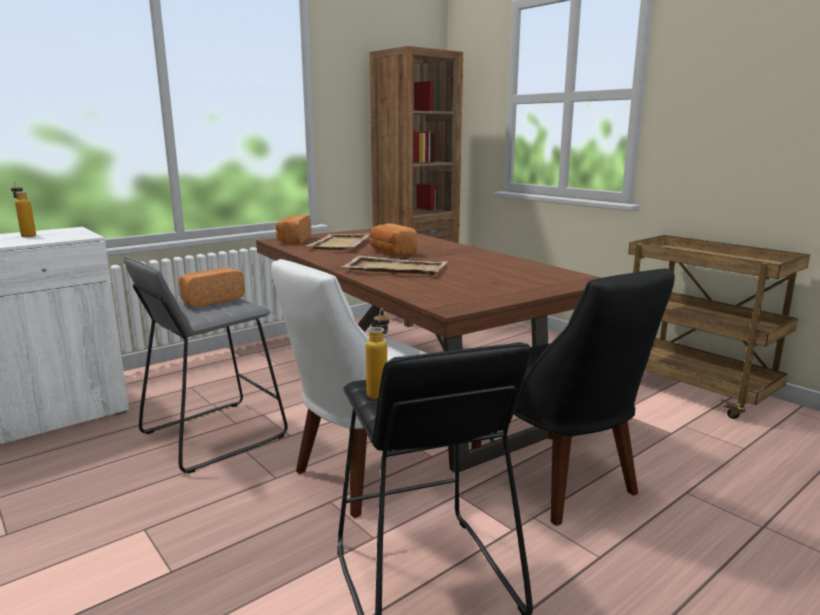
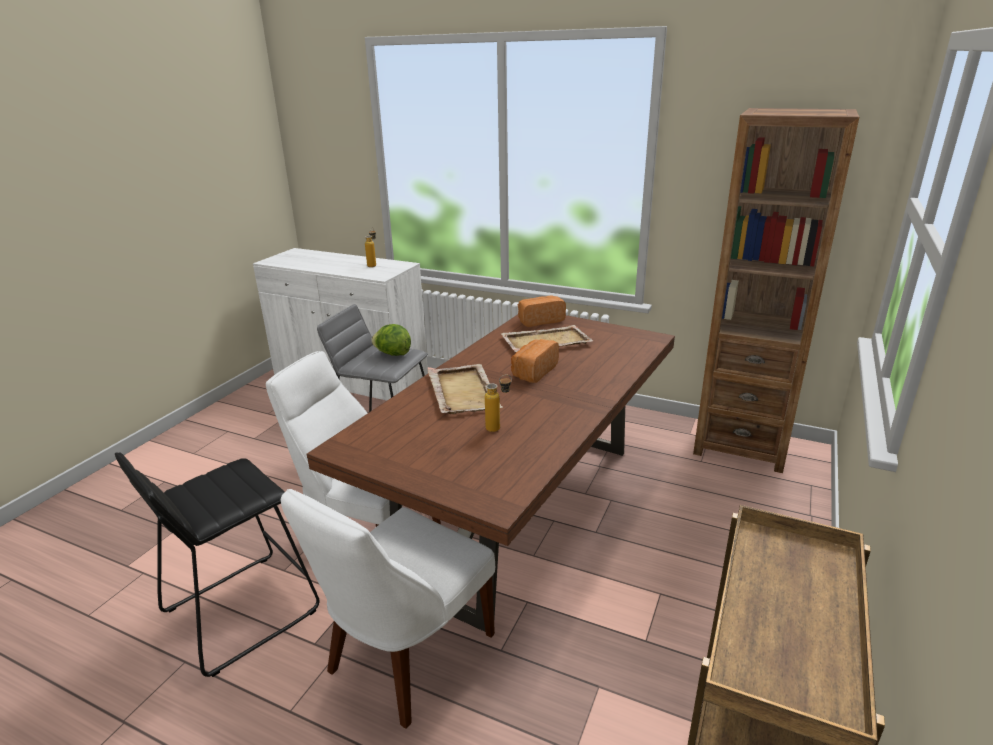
camera: 65 degrees right, 10 degrees up
bread [178,268,245,308] -> lettuce [371,324,411,356]
bottle [366,308,389,399] -> bottle moved to [485,375,512,432]
black chair [471,268,675,526] -> white chair [281,489,495,729]

